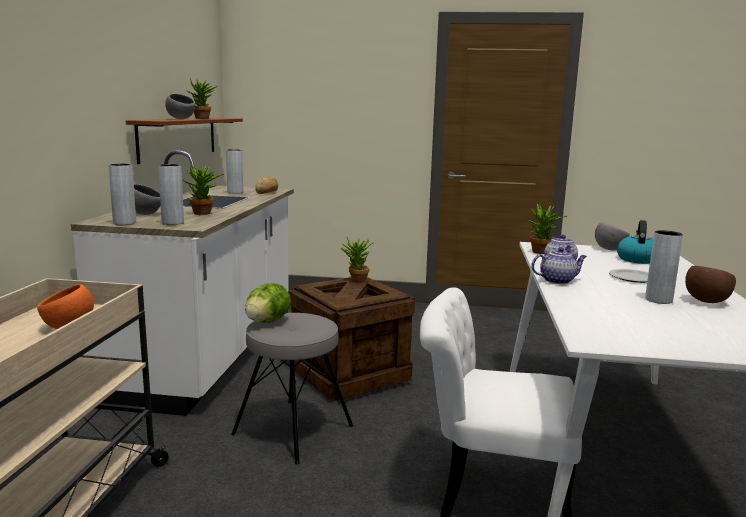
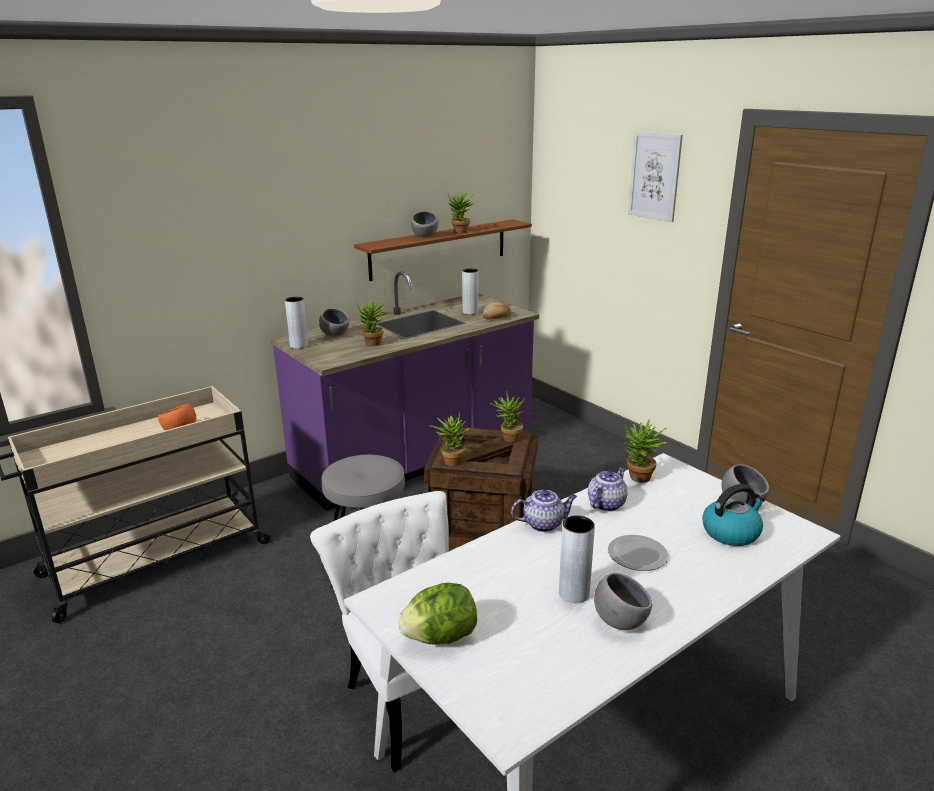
camera: 45 degrees right, 10 degrees up
white counter [71,150,294,416] -> purple counter [271,271,539,511]
grey vase [158,164,184,225] -> none
lettuce [245,283,291,323] -> lettuce moved to [398,583,477,644]
teapot [531,247,587,284] -> teapot turned 45 degrees counterclockwise [511,490,577,532]
brown bowl [685,266,736,303] -> grey bowl [594,573,652,630]
none -> potted plant [430,412,469,466]
none -> picture [628,131,683,222]

